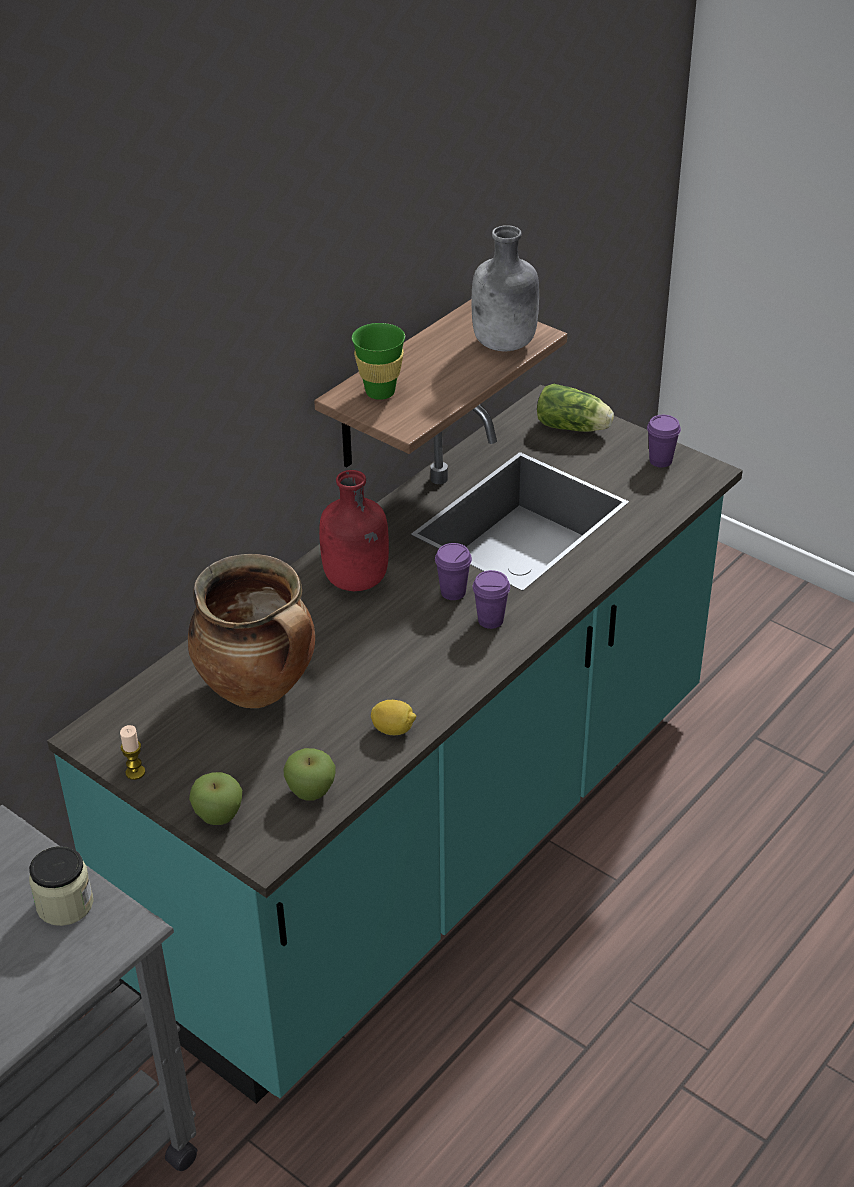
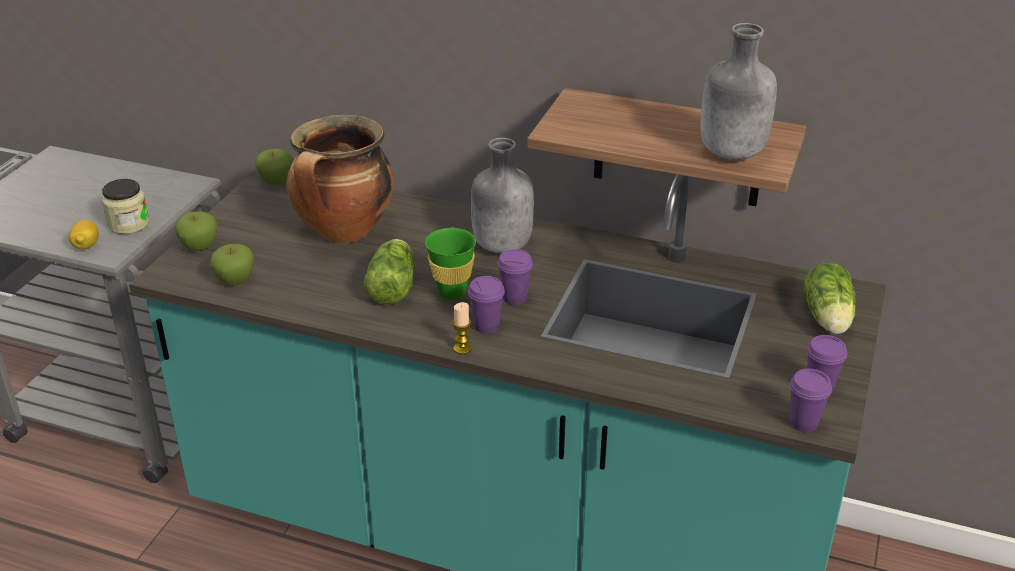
camera: 70 degrees right, 5 degrees down
candle [120,725,145,780] -> candle moved to [452,302,471,354]
red bottle [319,470,389,591] -> grey bottle [471,138,534,253]
green cup [352,323,405,400] -> green cup moved to [425,228,476,300]
lemon [371,700,416,735] -> lemon moved to [69,220,99,249]
none -> apple [255,149,293,185]
none -> lettuce [364,239,415,305]
none -> purple cup [790,369,832,432]

